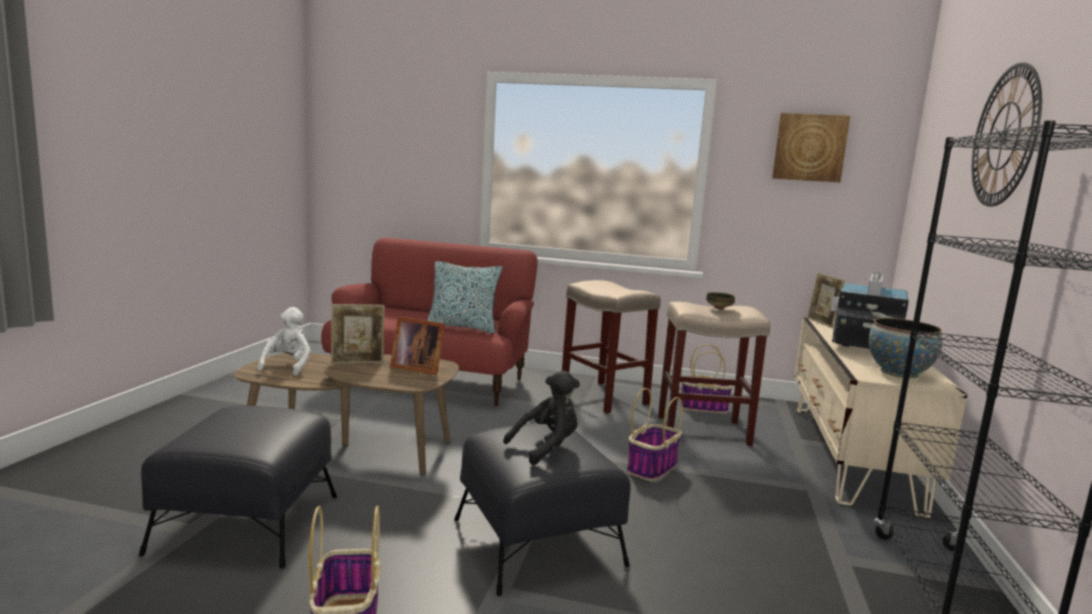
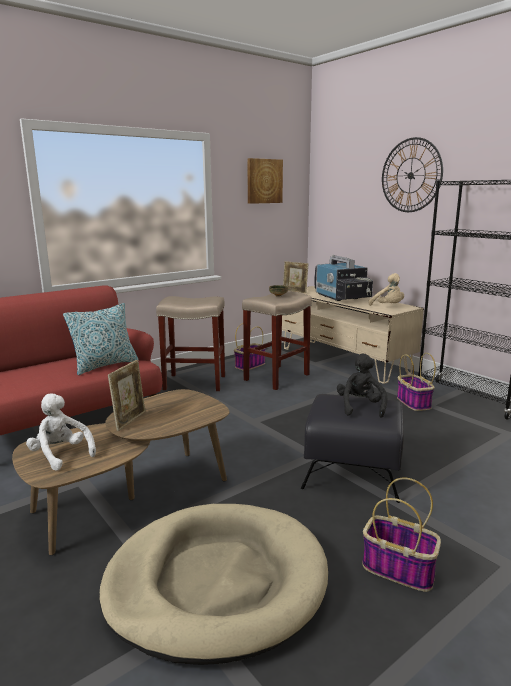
camera: 50 degrees left, 5 degrees up
black ottoman [139,406,337,569] -> beige dog bed [99,504,328,665]
picture frame [390,316,445,375] -> none
basket [627,388,683,481] -> basket moved to [397,353,436,411]
bowl [869,318,942,379] -> beige plush toy [368,273,404,306]

